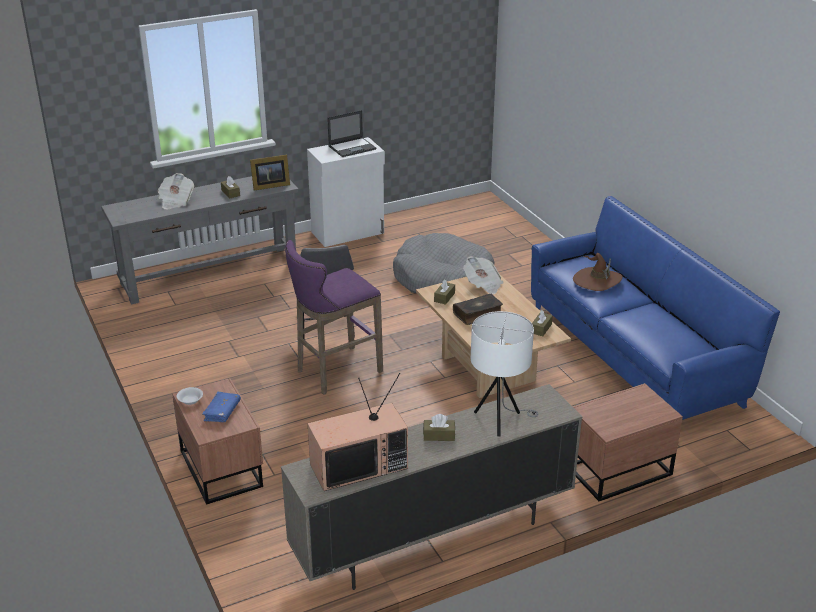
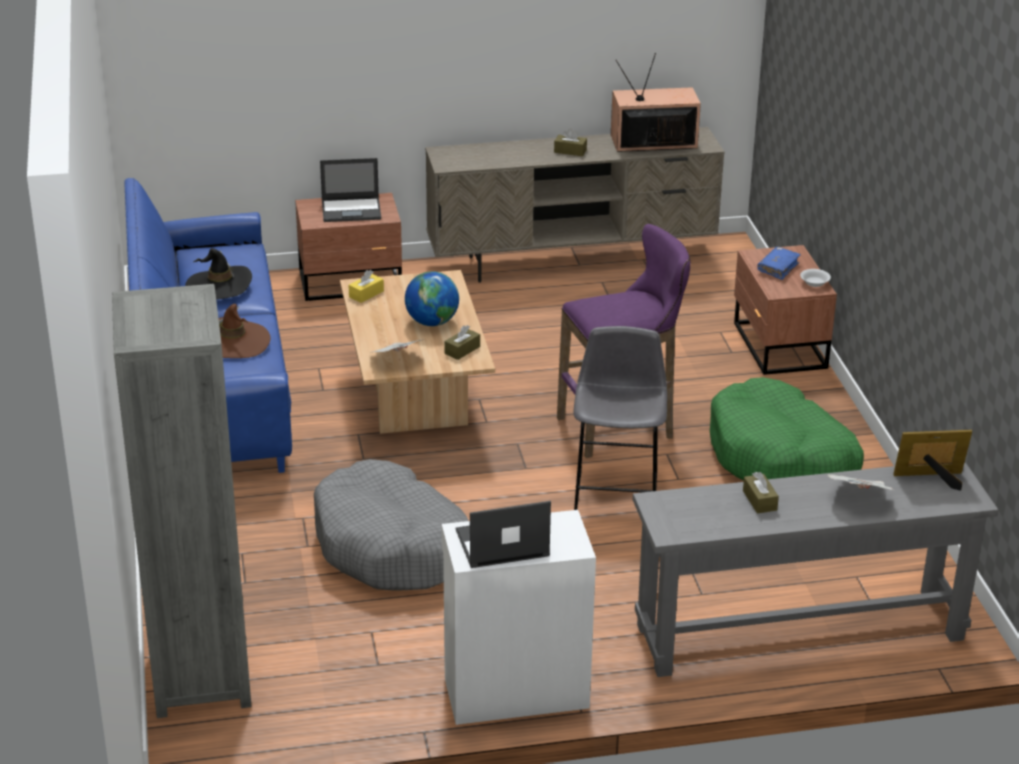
camera: 165 degrees left, 0 degrees up
picture frame [250,154,290,191] -> picture frame moved to [893,430,972,491]
book [453,294,503,325] -> globe [405,271,459,326]
white table lamp [471,311,538,437] -> none
brown tissue box [532,310,553,336] -> yellow tissue box [348,270,384,303]
none -> grey bookcase [112,284,252,718]
none -> black hat [185,248,252,300]
none -> laptop [320,158,381,222]
none -> green dog bed [710,377,864,481]

